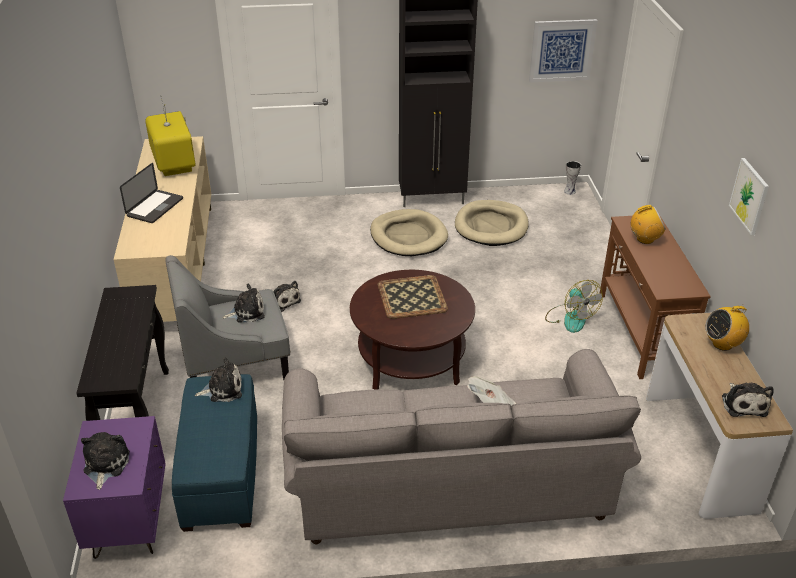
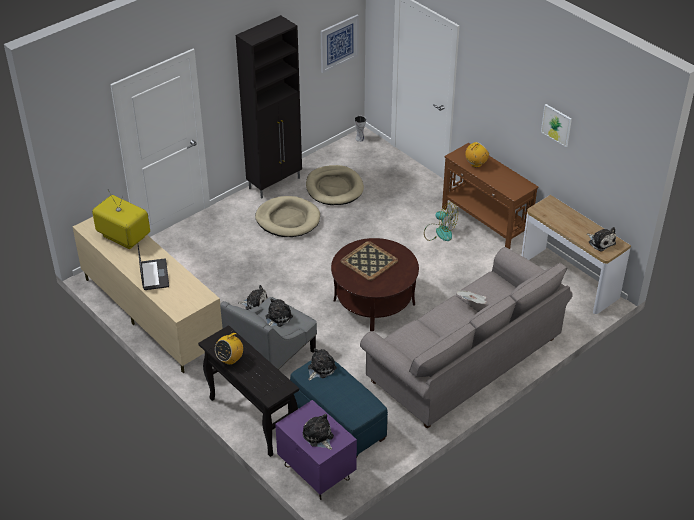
camera: 35 degrees left, 5 degrees up
radio [705,306,749,351] -> radio moved to [215,329,243,365]

